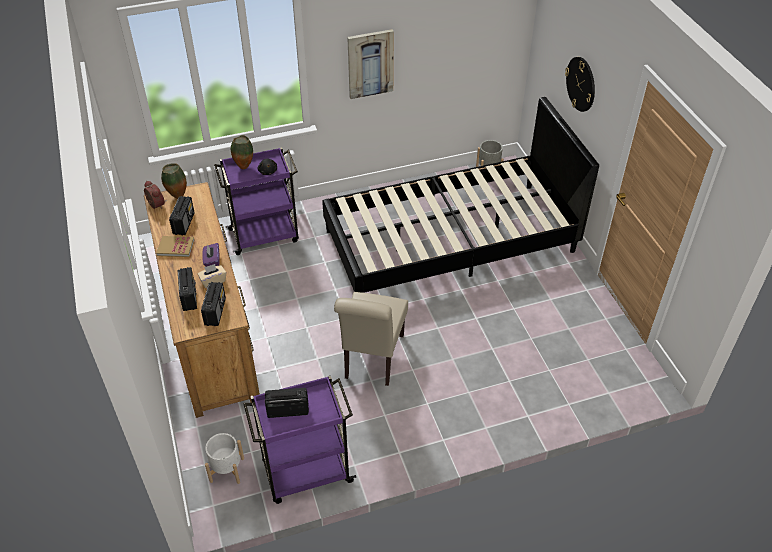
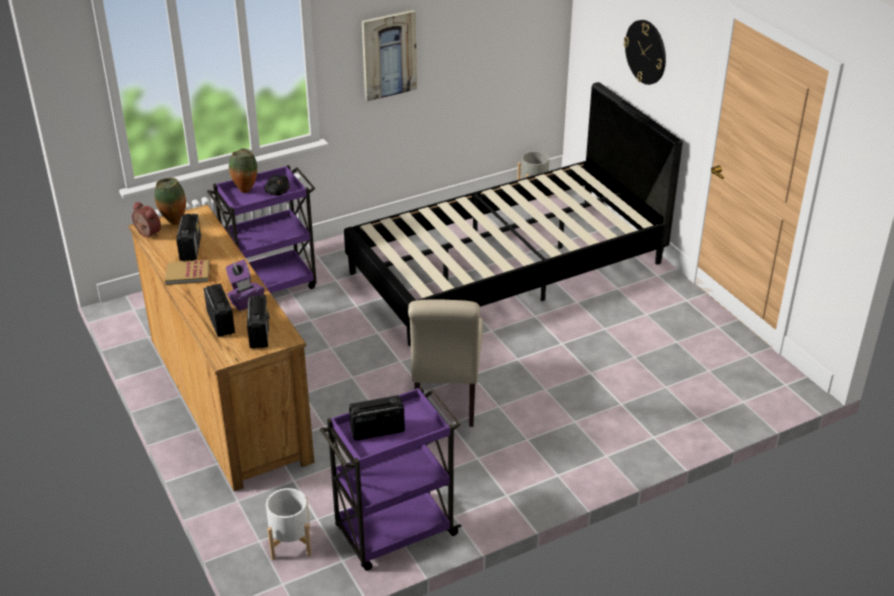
camera: 10 degrees left, 10 degrees down
beige tissue box [197,264,226,288] -> purple tissue box [227,279,265,311]

